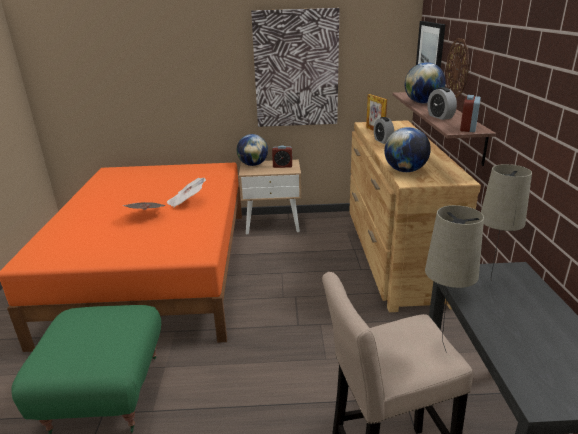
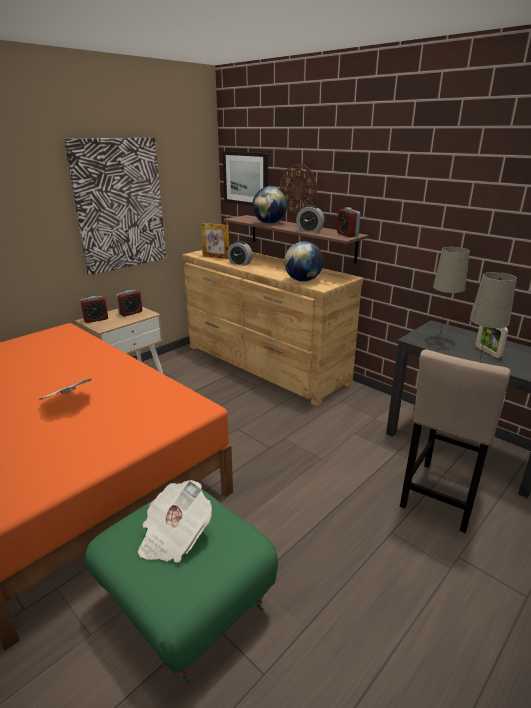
camera: 45 degrees left, 0 degrees up
newspaper [167,178,206,208] -> newspaper moved to [138,480,212,563]
globe [237,134,268,166] -> alarm clock [80,296,108,323]
none -> picture frame [475,325,508,358]

